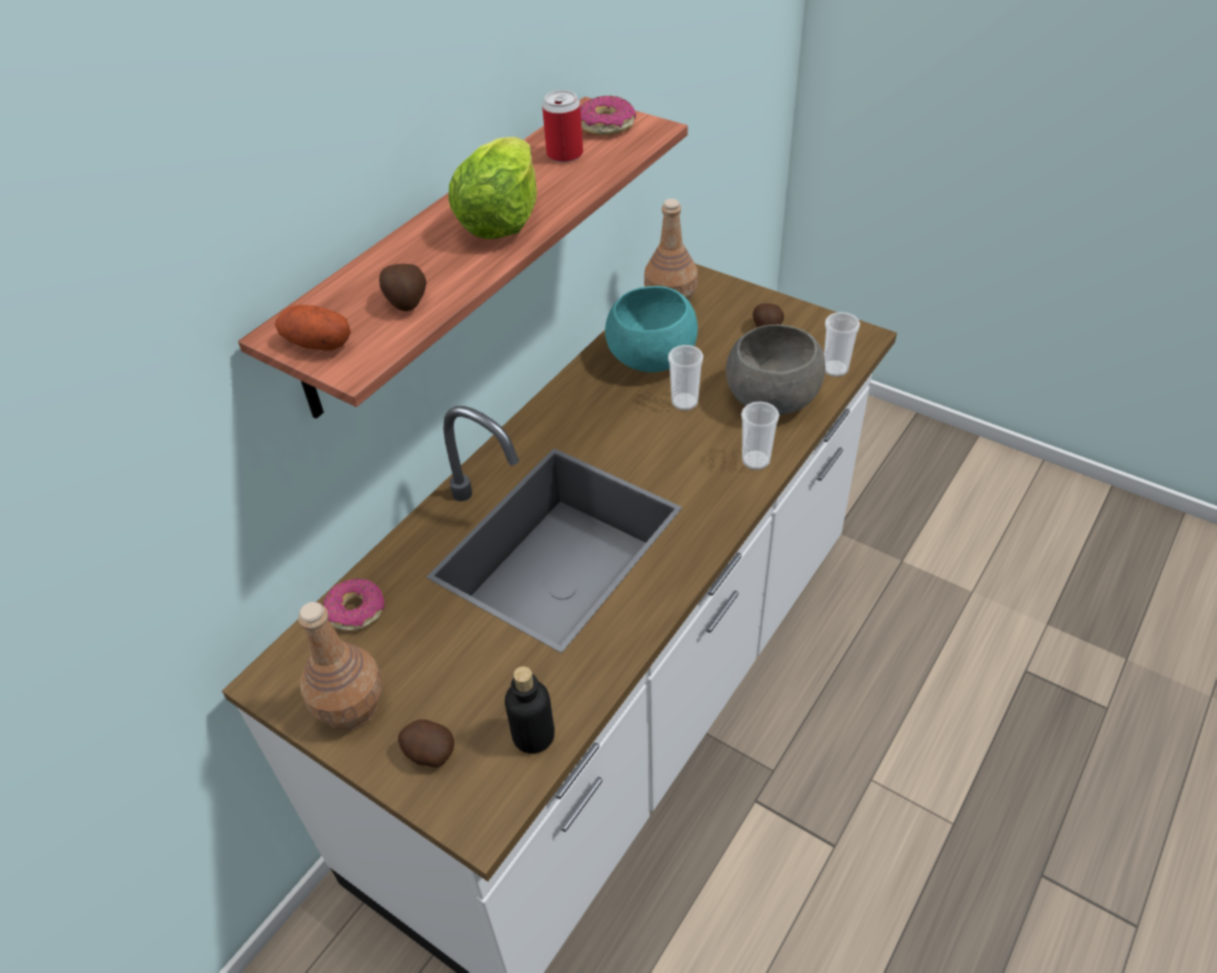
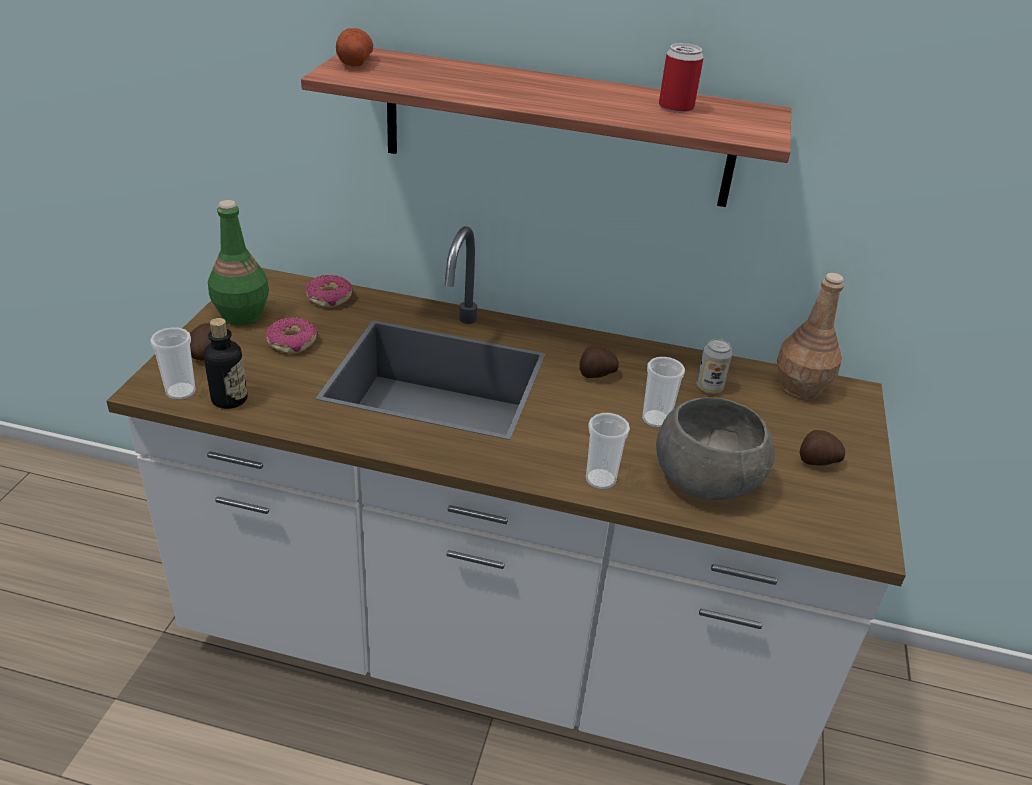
camera: 65 degrees right, 10 degrees down
brown bottle [298,602,383,731] -> green bottle [208,200,269,325]
potato [379,264,427,311] -> potato moved to [580,346,619,378]
lettuce [448,137,537,239] -> none
donut [580,96,636,135] -> donut moved to [266,317,318,354]
turquoise bowl [605,286,698,372] -> can [696,339,732,394]
cup [824,312,860,377] -> cup moved to [150,327,196,400]

